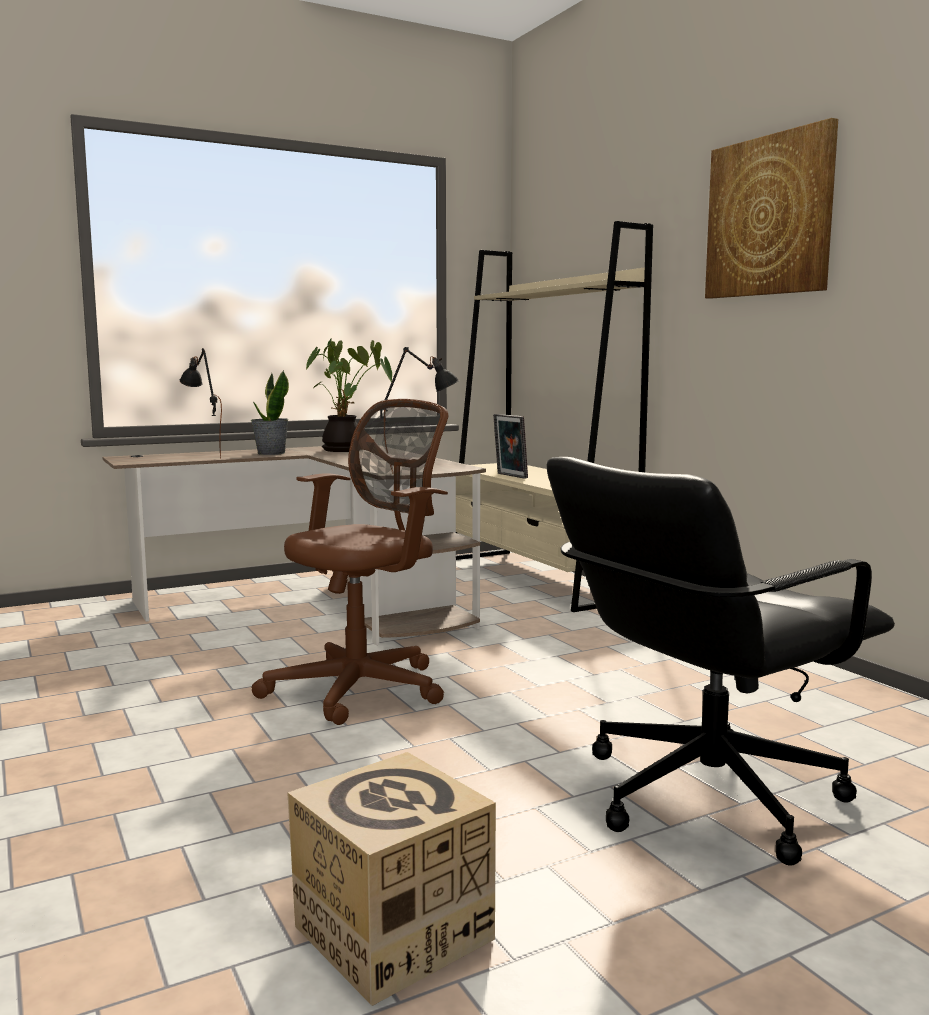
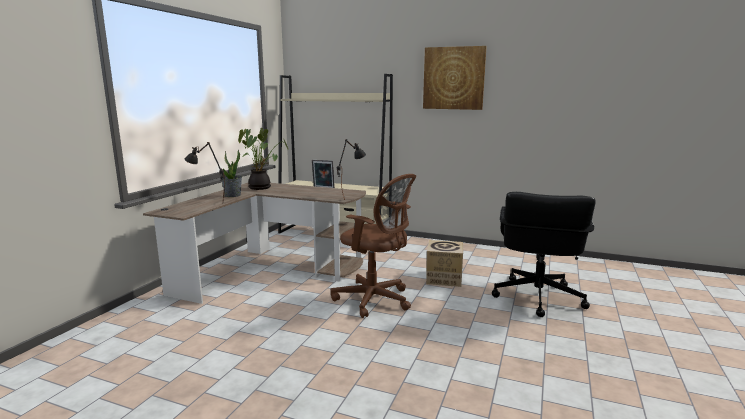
camera: 40 degrees left, 5 degrees up
brown office chair [251,399,448,725] -> brown office chair turned 120 degrees clockwise [331,174,416,318]
cardboard box [287,752,496,1006] -> cardboard box moved to [426,240,463,287]

